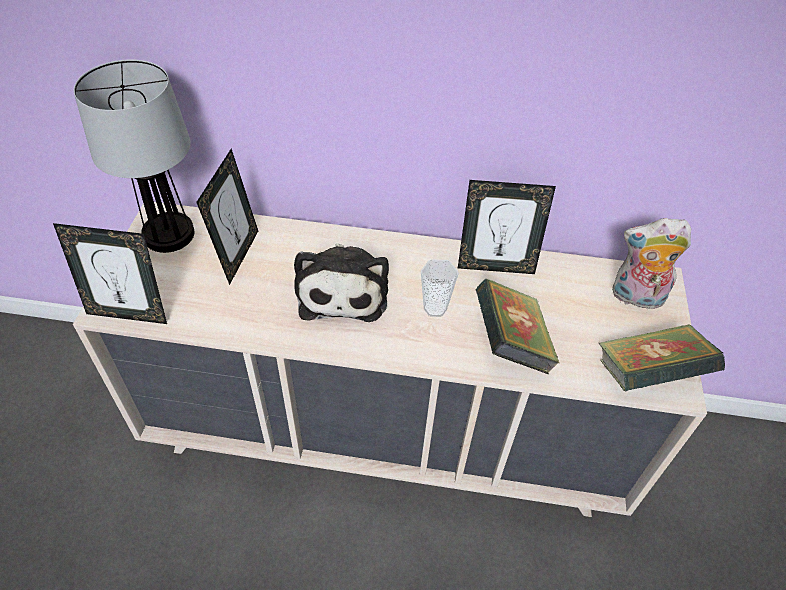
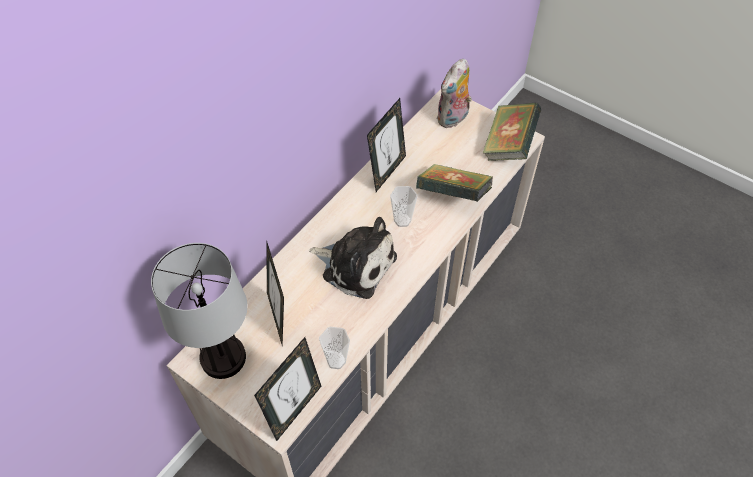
camera: 60 degrees left, 5 degrees up
picture frame [196,148,258,285] -> picture frame turned 150 degrees counterclockwise [267,243,284,345]
none -> cup [319,327,350,369]

